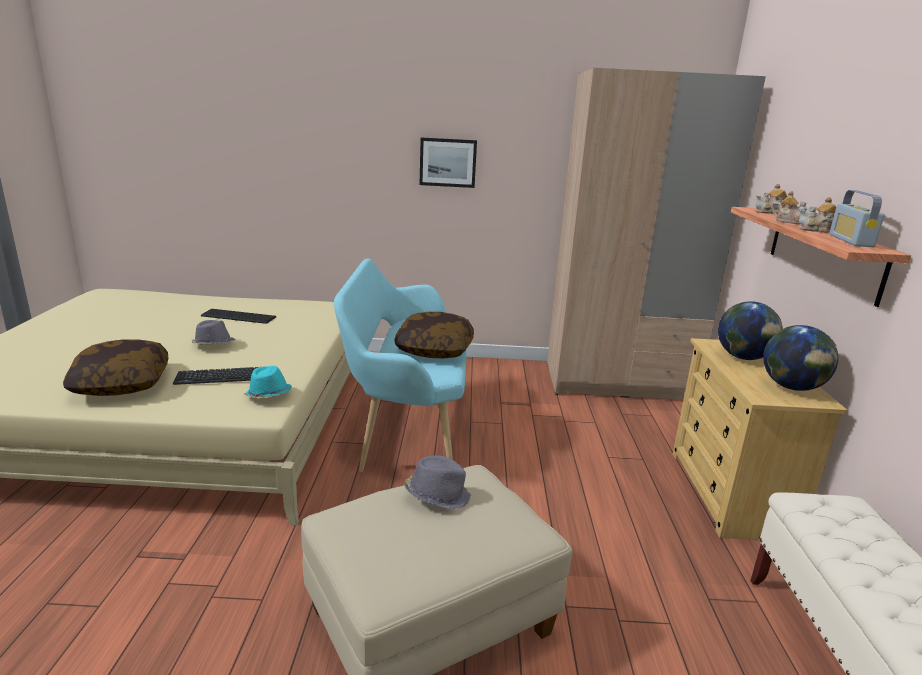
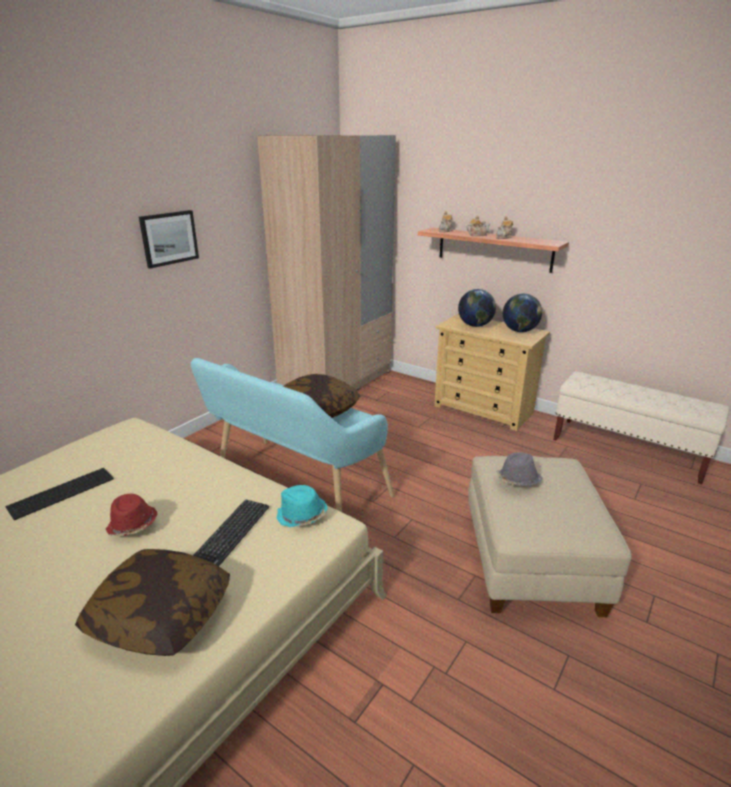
camera: 55 degrees left, 5 degrees up
grey hat [192,320,235,344] -> red hat [106,494,158,536]
radio [829,190,885,247] -> none

